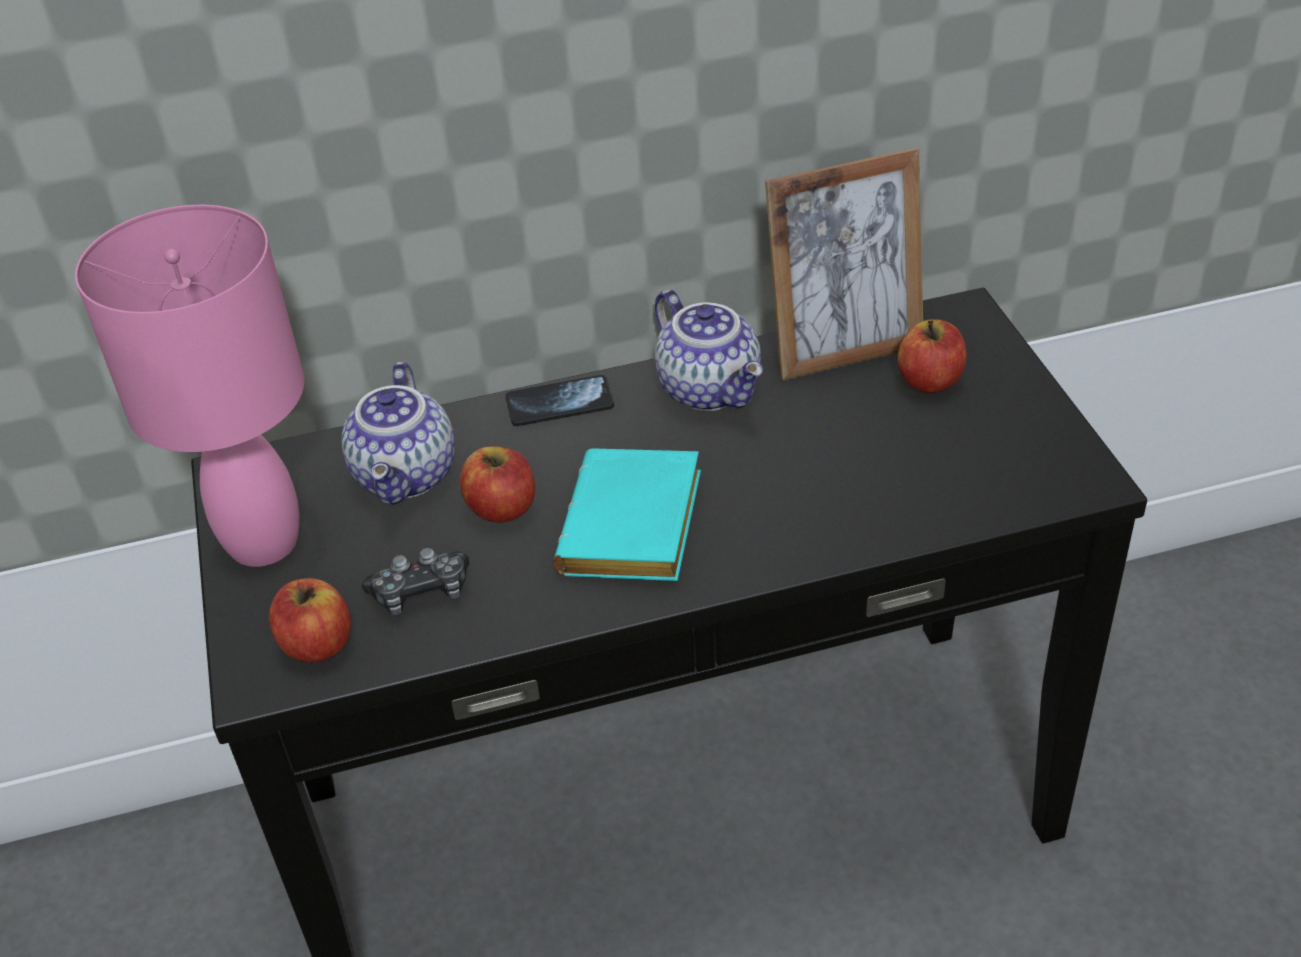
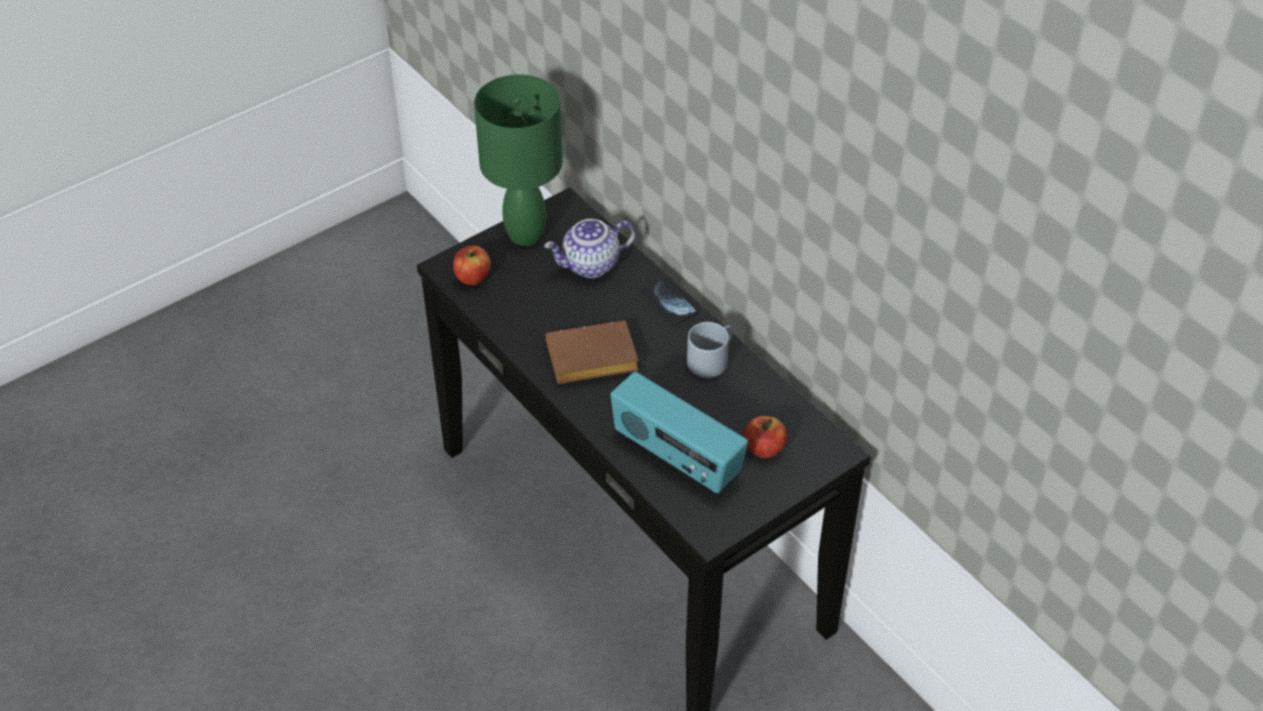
camera: 65 degrees right, 5 degrees up
pink table lamp [75,205,304,567] -> green table lamp [474,74,562,246]
game controller [362,548,469,615] -> none
apple [460,446,535,523] -> none
turquoise book [553,448,701,581] -> brown book [546,320,639,384]
teapot [655,290,763,411] -> grey mug [687,322,733,378]
picture frame [765,147,923,381] -> none
none -> radio [611,372,748,493]

